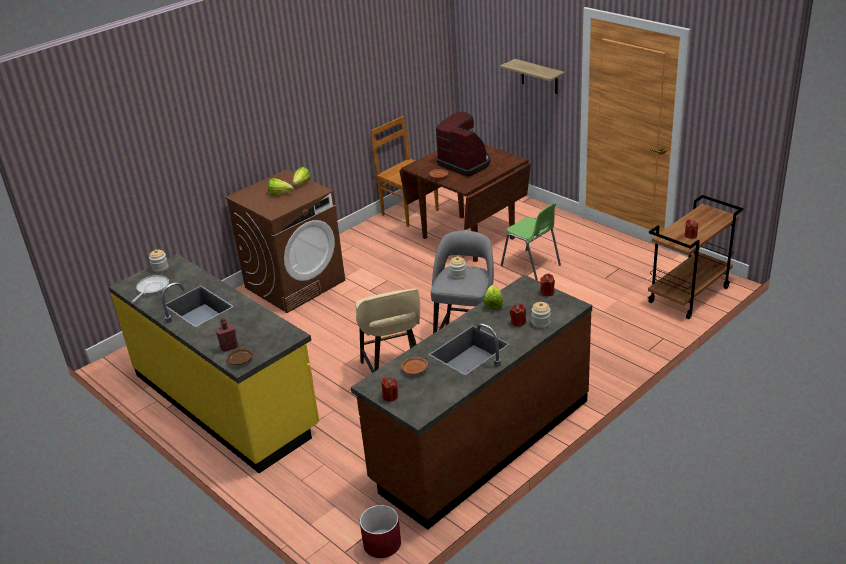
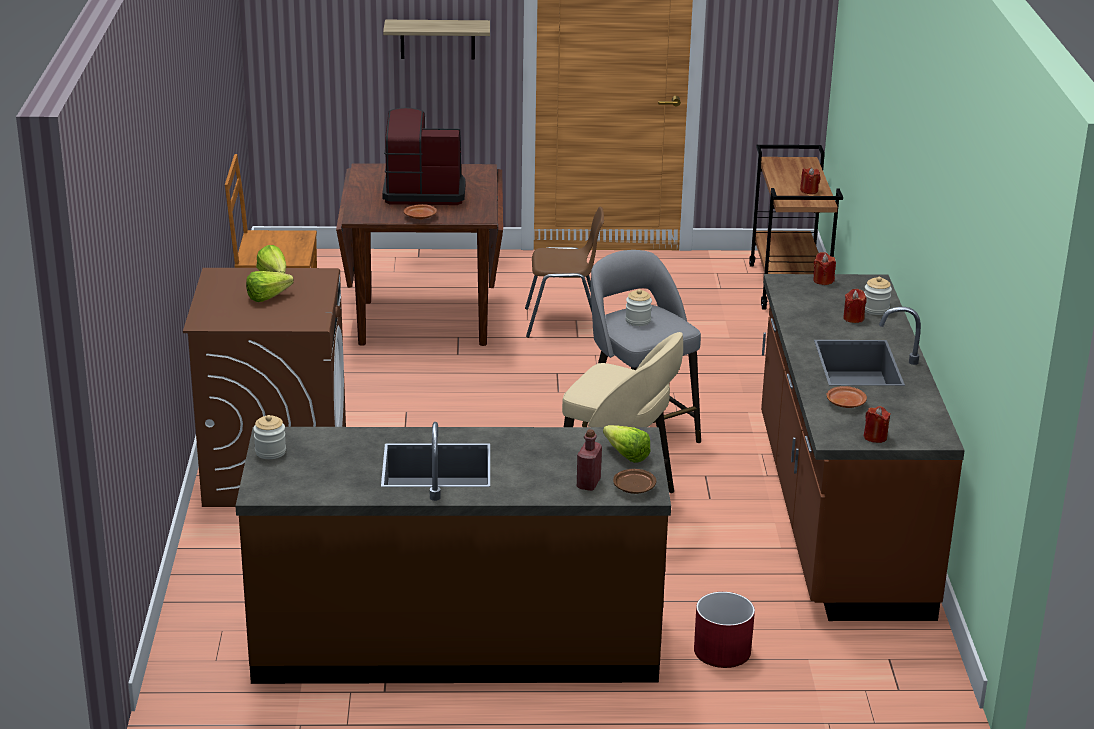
camera: 50 degrees left, 5 degrees down
yellow counter [108,254,319,473] -> brown counter [236,422,671,684]
frying pan [132,275,169,302] -> none
red planter [360,505,401,558] -> red planter moved to [694,592,755,668]
lettuce [483,284,503,310] -> lettuce moved to [603,425,651,463]
green chair [501,203,561,281] -> brown chair [525,207,604,338]

